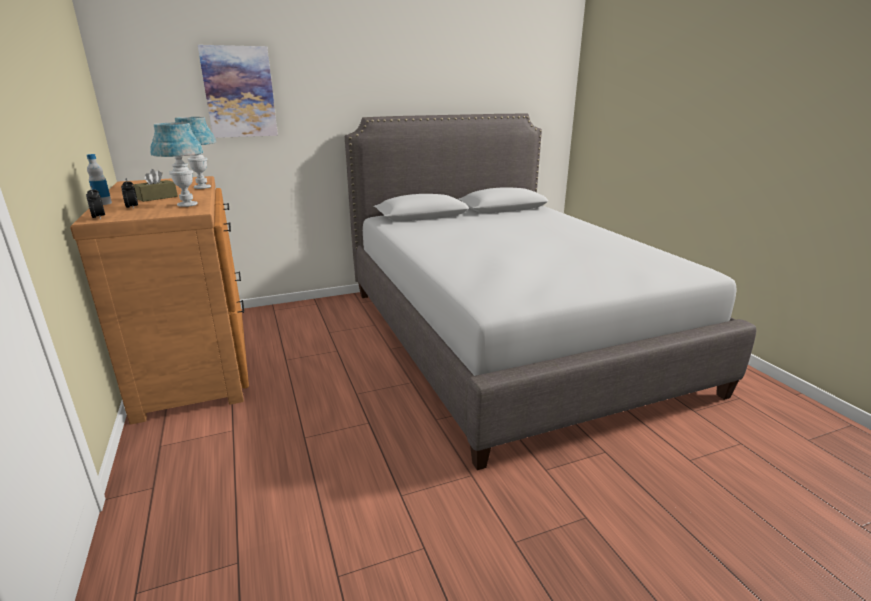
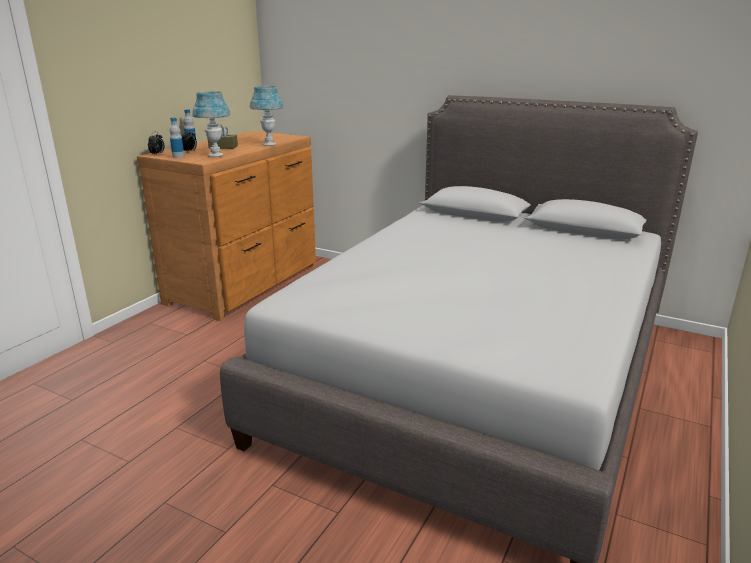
camera: 50 degrees right, 0 degrees up
picture [198,45,278,138] -> none
none -> bottle [169,117,185,158]

